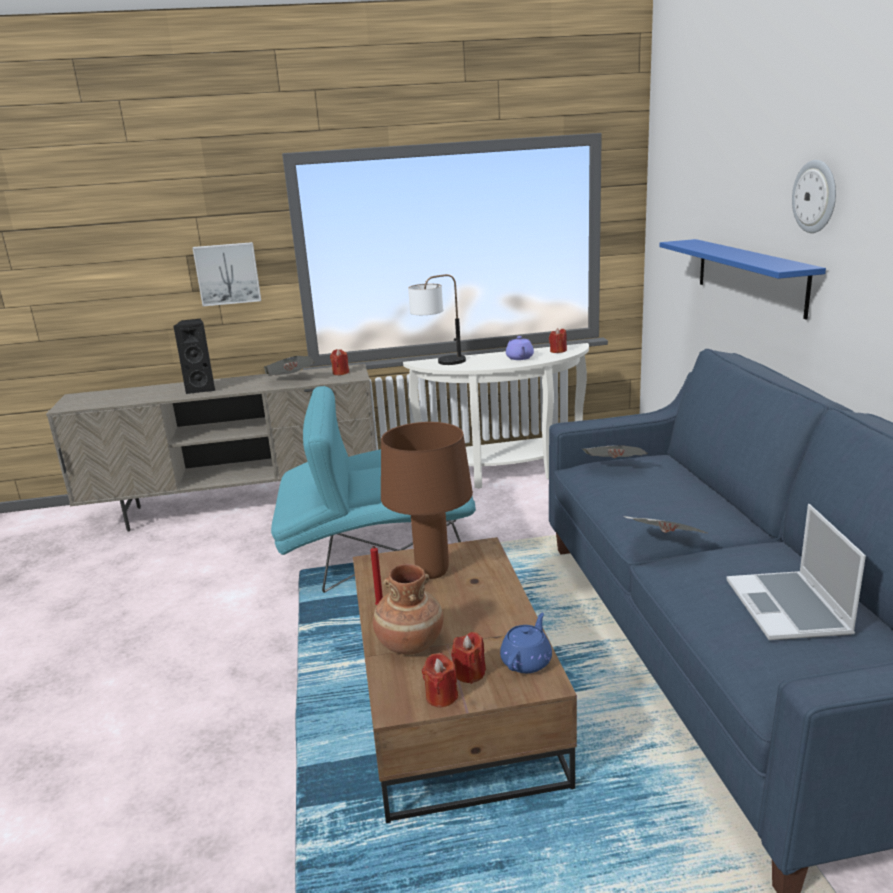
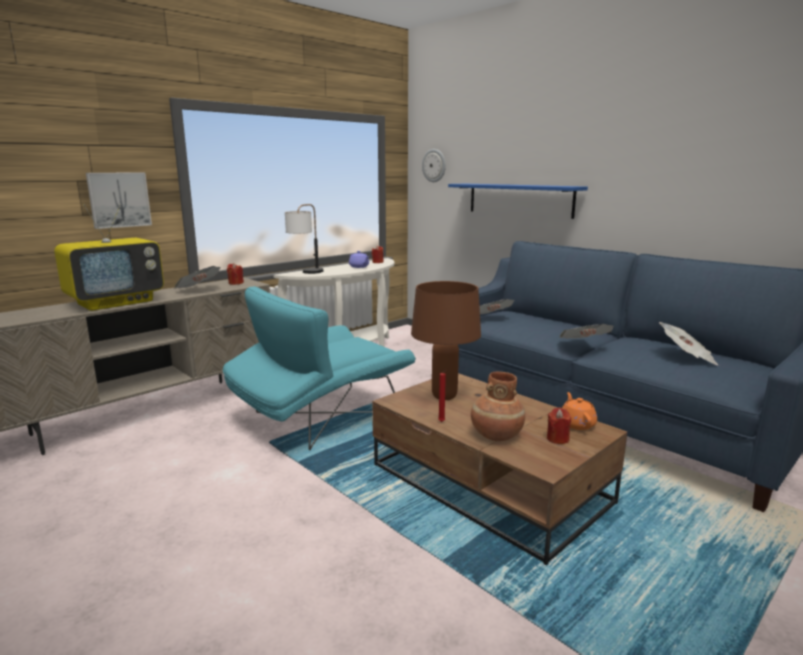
camera: 35 degrees left, 5 degrees down
black speaker [173,319,215,394] -> television [54,204,164,311]
red candle [422,653,458,708] -> none
blue teapot [500,613,552,673] -> orange teapot [562,392,597,430]
laptop [727,504,866,640] -> newspaper [659,322,719,366]
wall clock [792,160,836,233] -> wall clock moved to [422,149,446,182]

